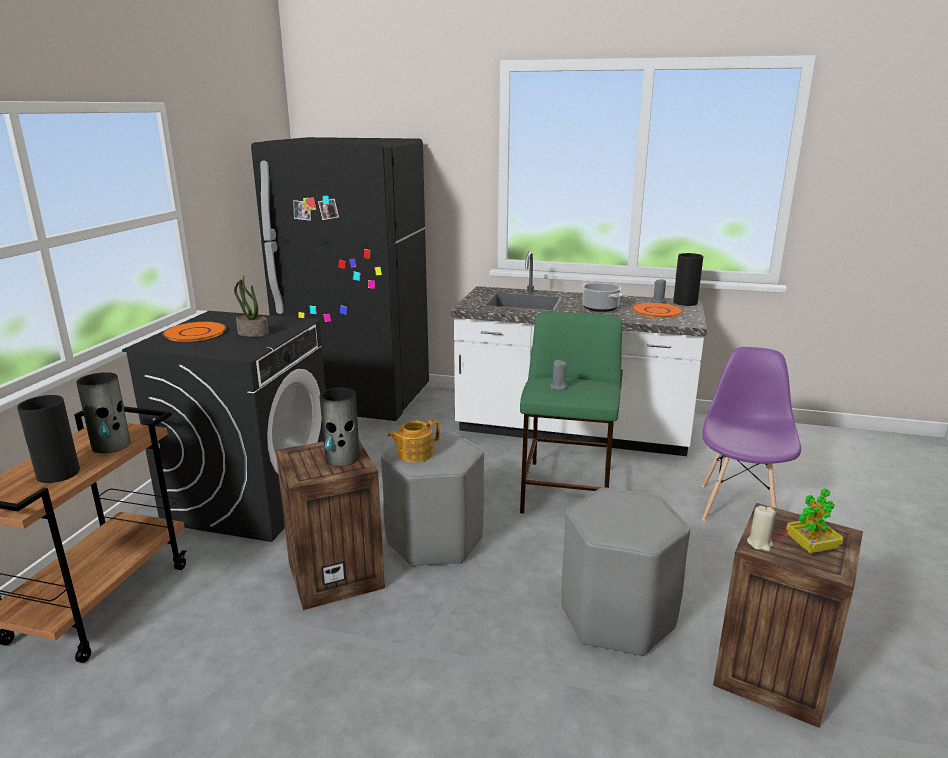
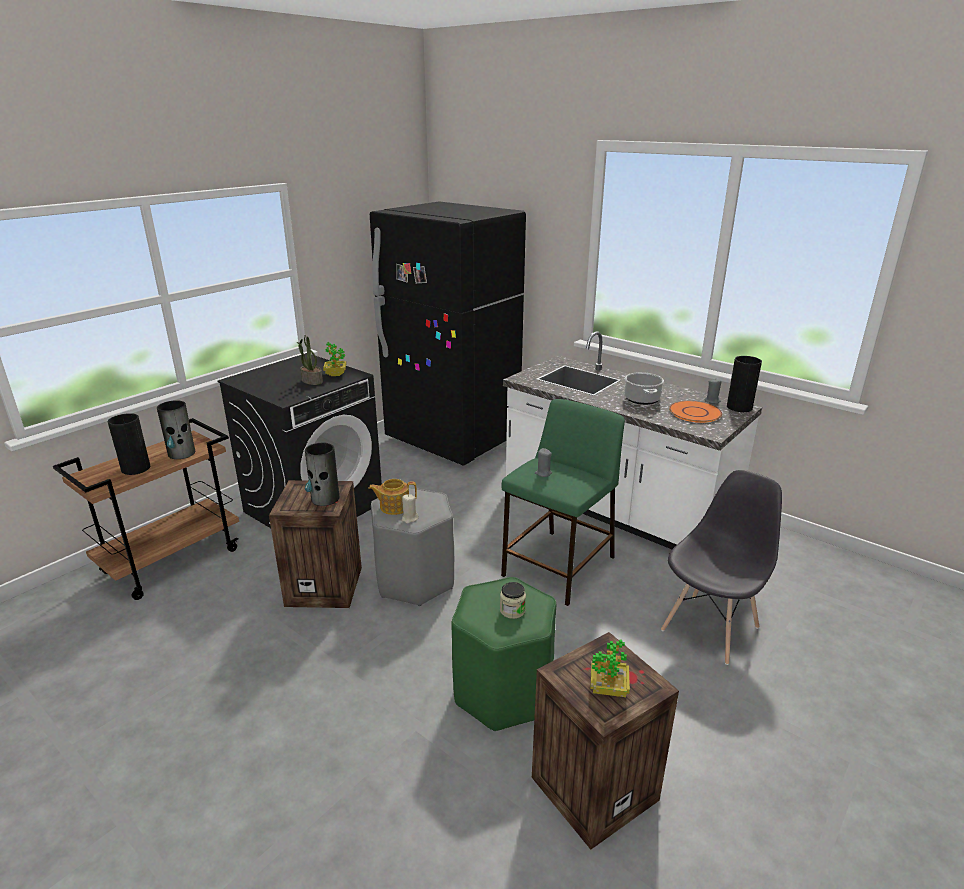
camera: 25 degrees right, 5 degrees up
orange plate [163,322,226,342] -> none
grey stool [561,488,690,657] -> green stool [451,577,556,731]
purple chair [702,347,801,521] -> grey chair [661,470,782,665]
beige candle [747,506,776,551] -> beige candle moved to [402,494,419,524]
none -> potted plant [323,342,346,376]
none -> jar [500,582,526,619]

